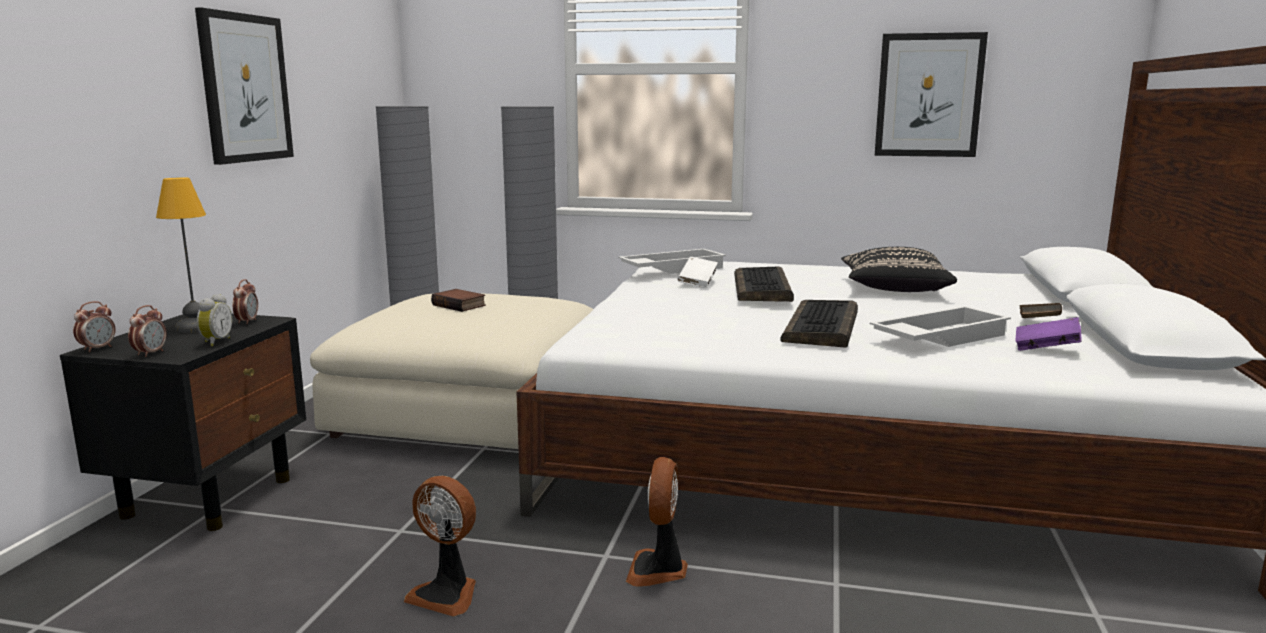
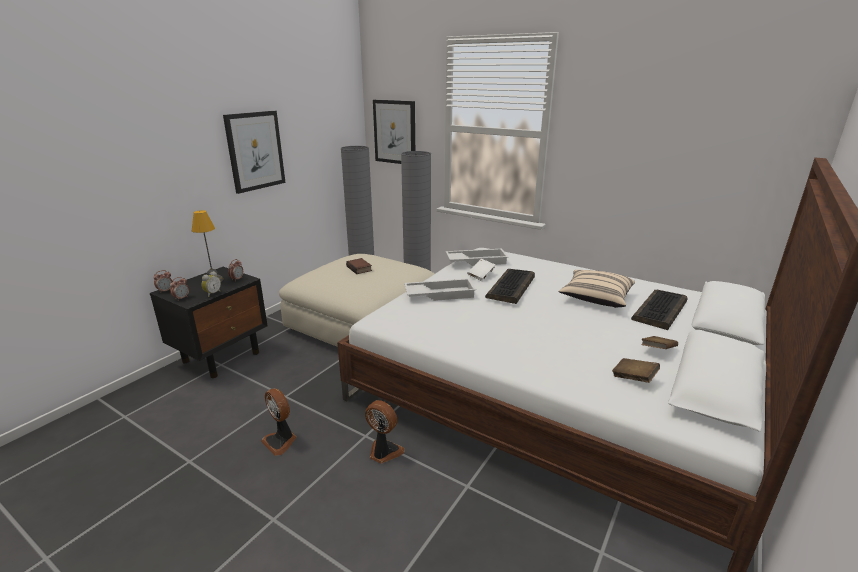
camera: 20 degrees right, 10 degrees up
fan [626,457,688,586] -> fan turned 90 degrees clockwise [365,400,405,463]
keyboard [780,300,858,348] -> keyboard moved to [631,290,688,330]
black pillow [841,247,957,292] -> beige pillow [559,270,635,308]
white tray [870,306,1011,347] -> white tray moved to [404,278,476,301]
picture [875,32,988,157] -> picture moved to [373,100,415,164]
purple book [1016,317,1082,351] -> brown book [612,358,660,383]

